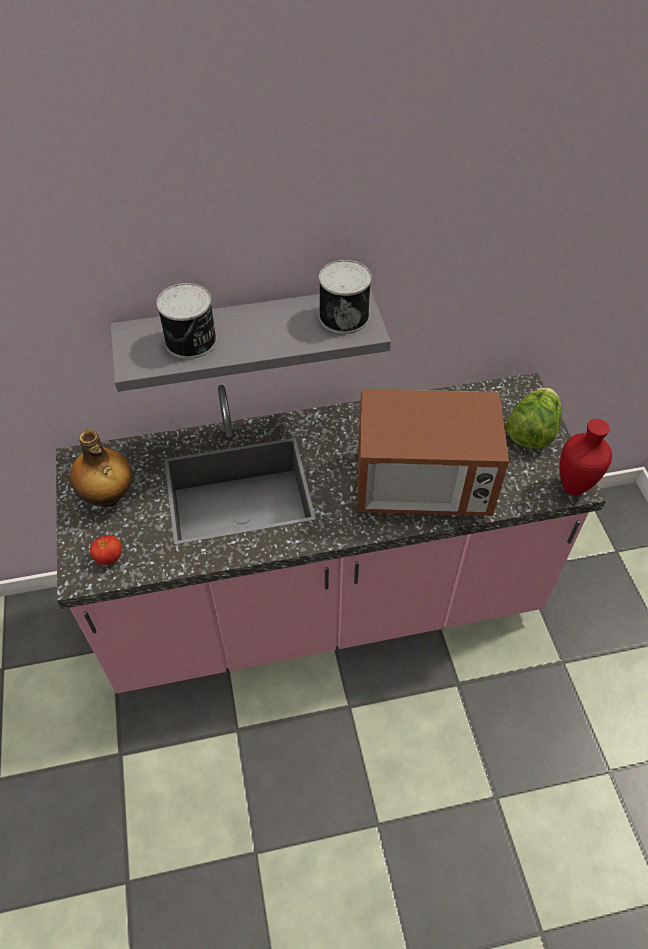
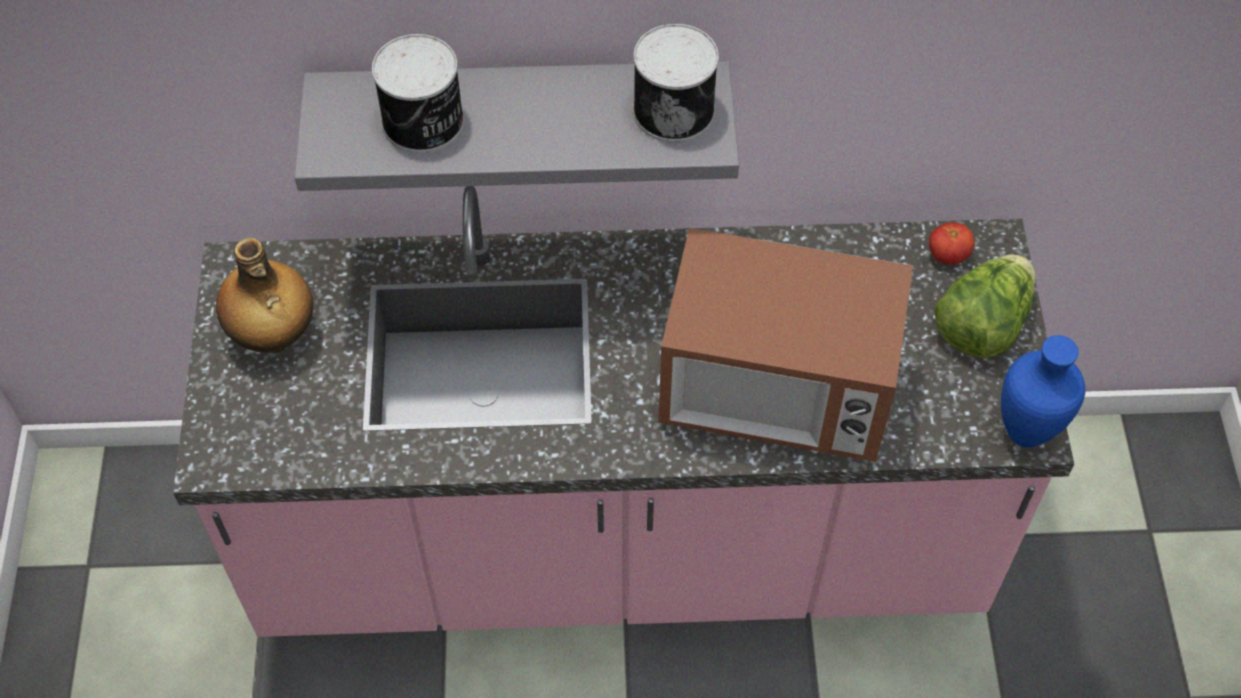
camera: 10 degrees right, 5 degrees up
tomato [90,535,122,565] -> tomato moved to [929,222,974,265]
red vase [560,419,612,496] -> blue vase [1001,335,1085,448]

